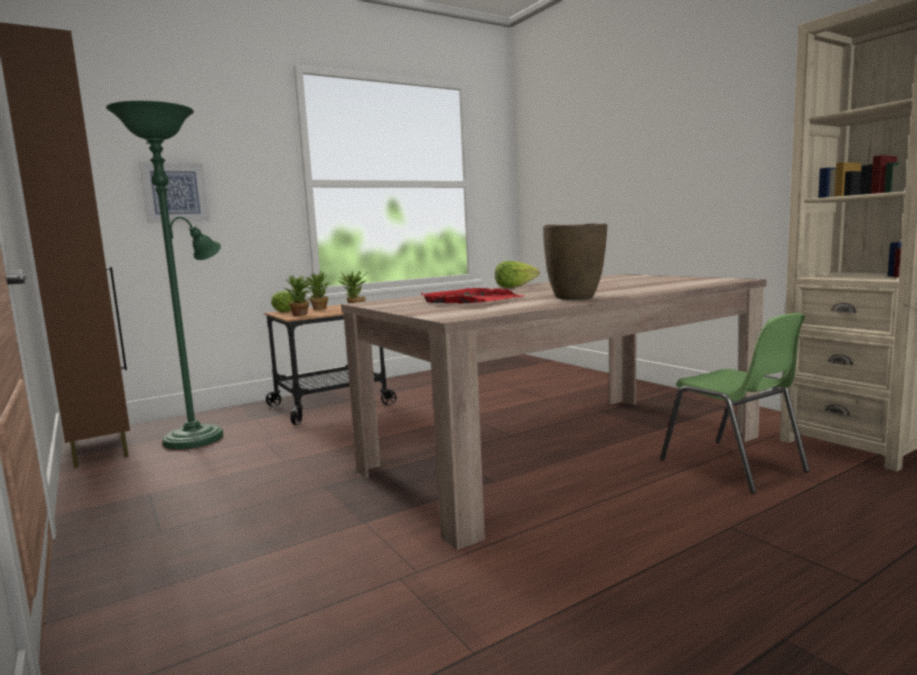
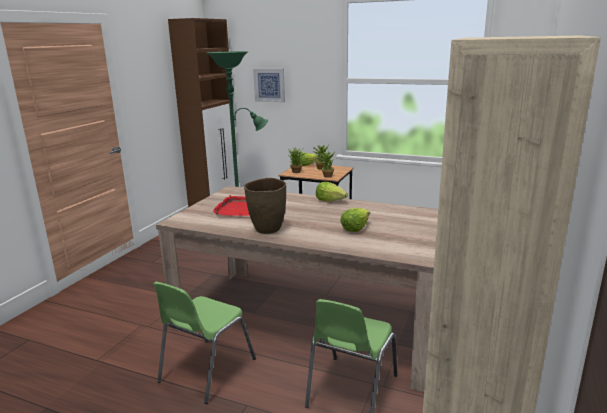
camera: 55 degrees right, 10 degrees up
none -> green chair [153,282,256,404]
none -> lettuce [340,208,370,232]

